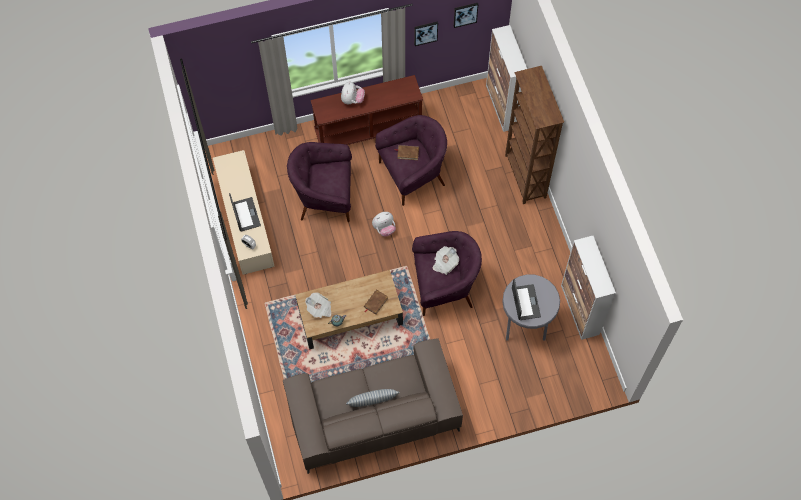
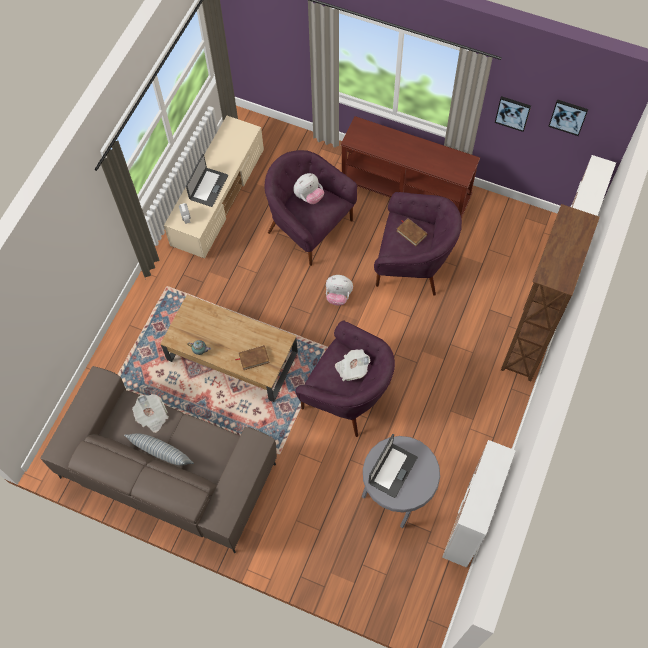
camera: 40 degrees right, 0 degrees up
newspaper [305,292,331,318] -> newspaper moved to [132,394,169,433]
plush toy [341,82,365,104] -> plush toy moved to [293,173,324,204]

